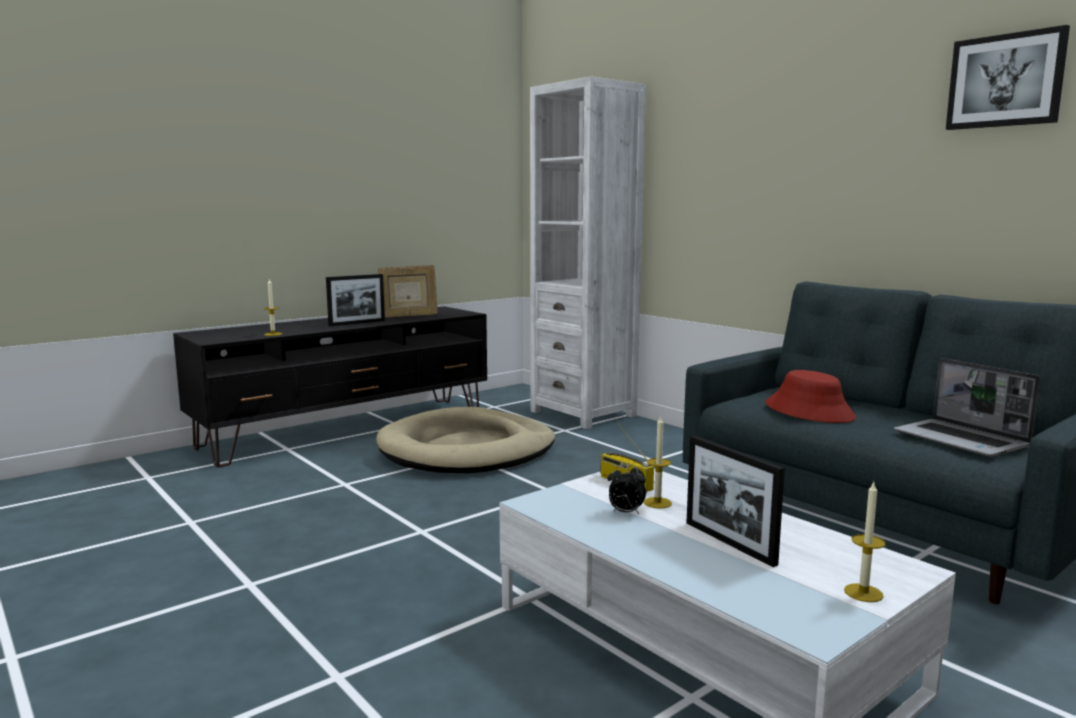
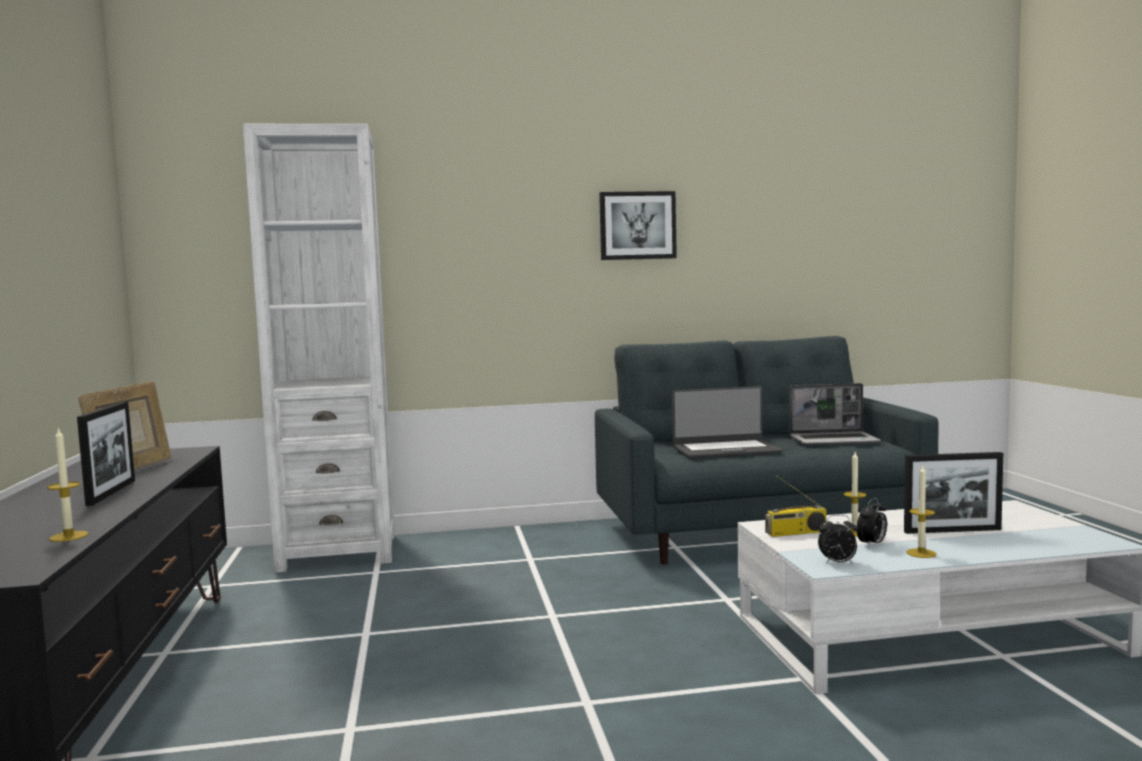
camera: 60 degrees left, 5 degrees down
beige dog bed [376,407,555,473] -> none
red hat [765,370,856,423] -> laptop [672,386,783,459]
candle [844,482,886,602] -> candle moved to [906,466,936,558]
picture [946,25,1070,130] -> picture moved to [599,191,677,260]
none -> alarm clock [818,515,858,564]

